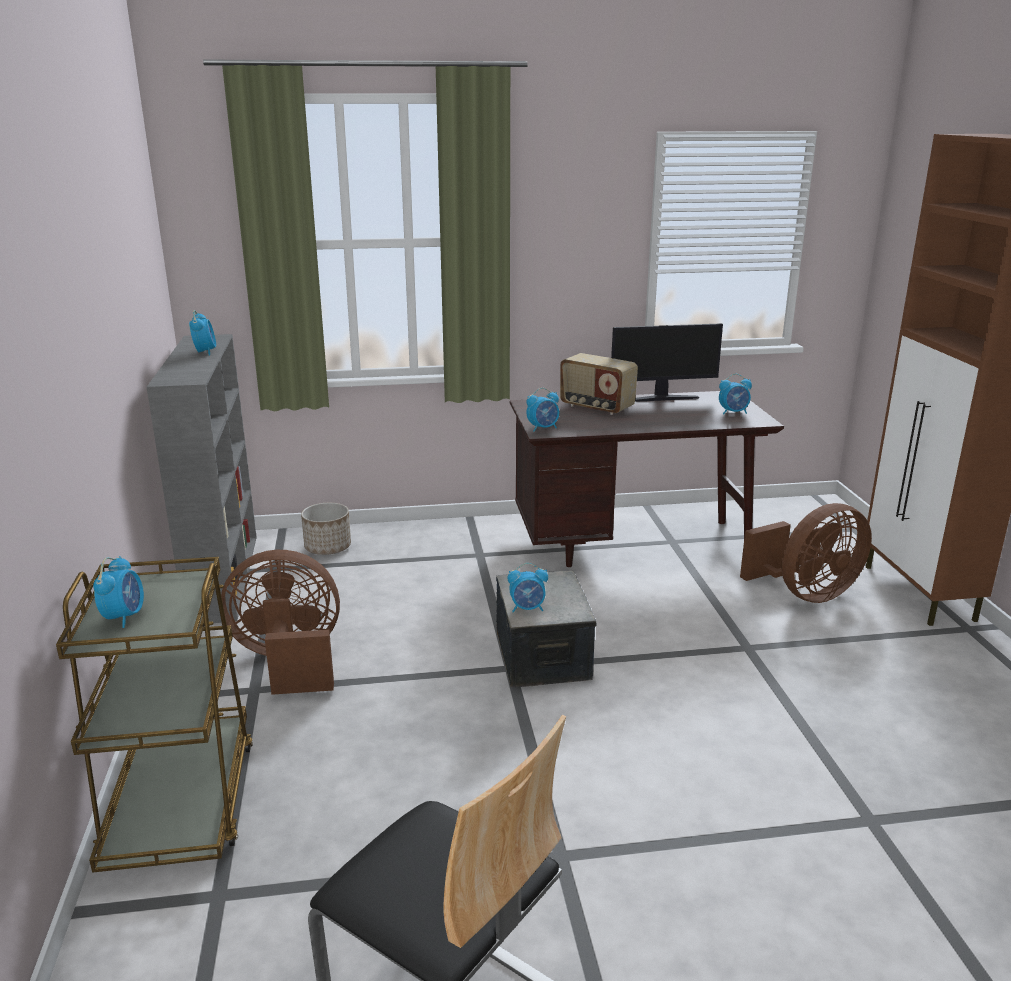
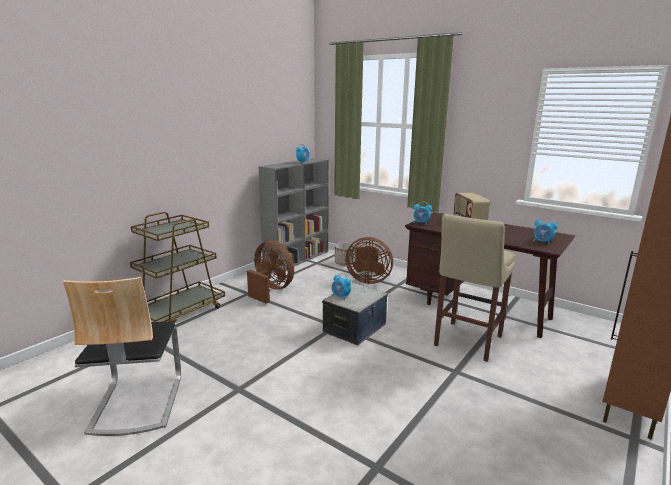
camera: 45 degrees right, 5 degrees down
alarm clock [93,556,144,628] -> none
monitor [611,323,723,402] -> none
brown fan [740,503,872,603] -> brown fan moved to [345,237,393,284]
none -> beige stool [434,214,516,362]

